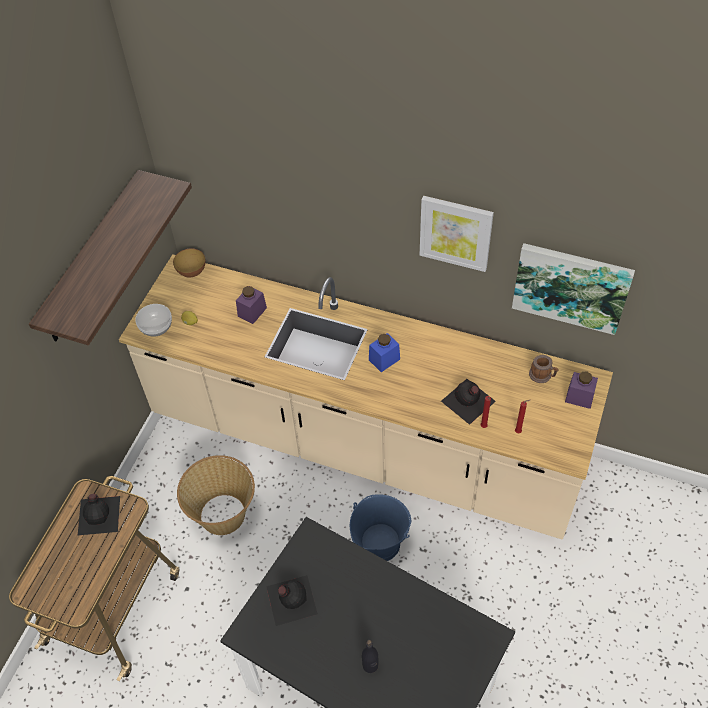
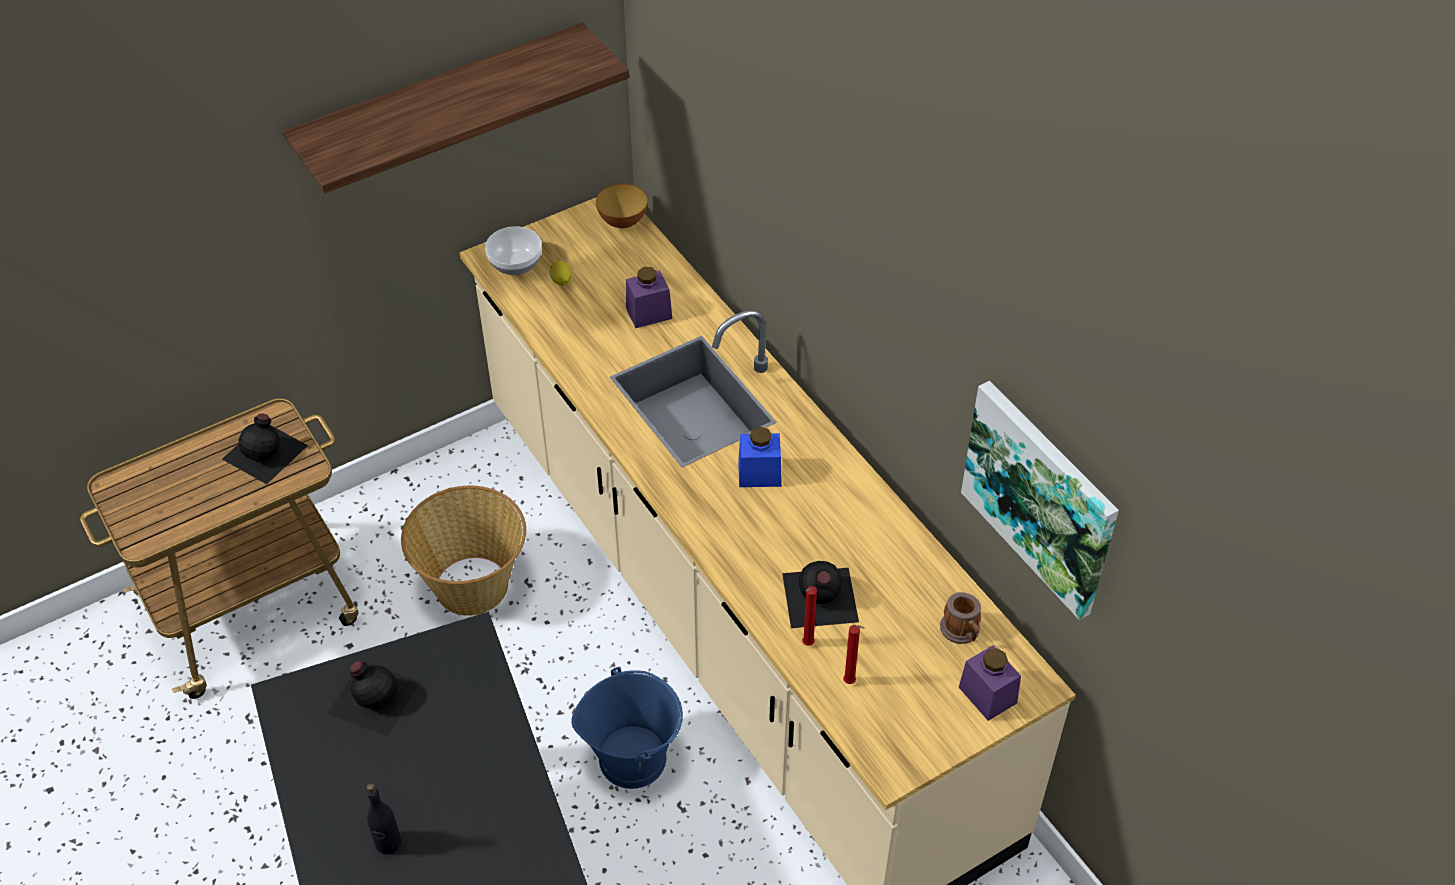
camera: 35 degrees right, 5 degrees down
picture [420,196,494,272] -> none

